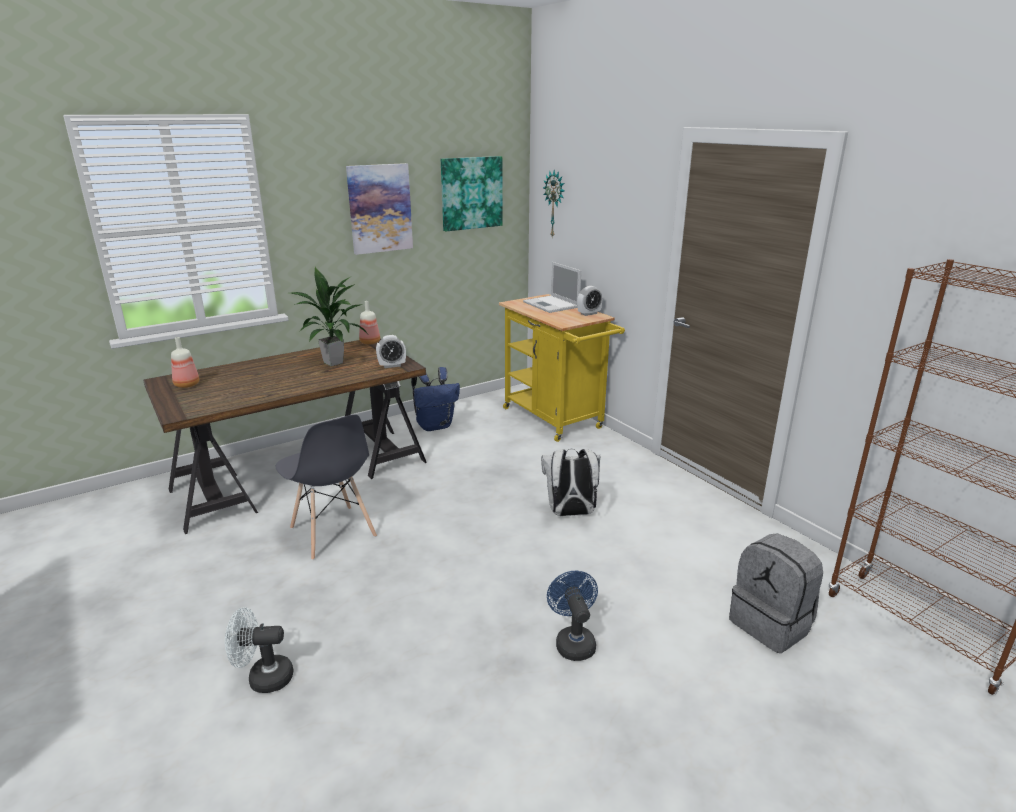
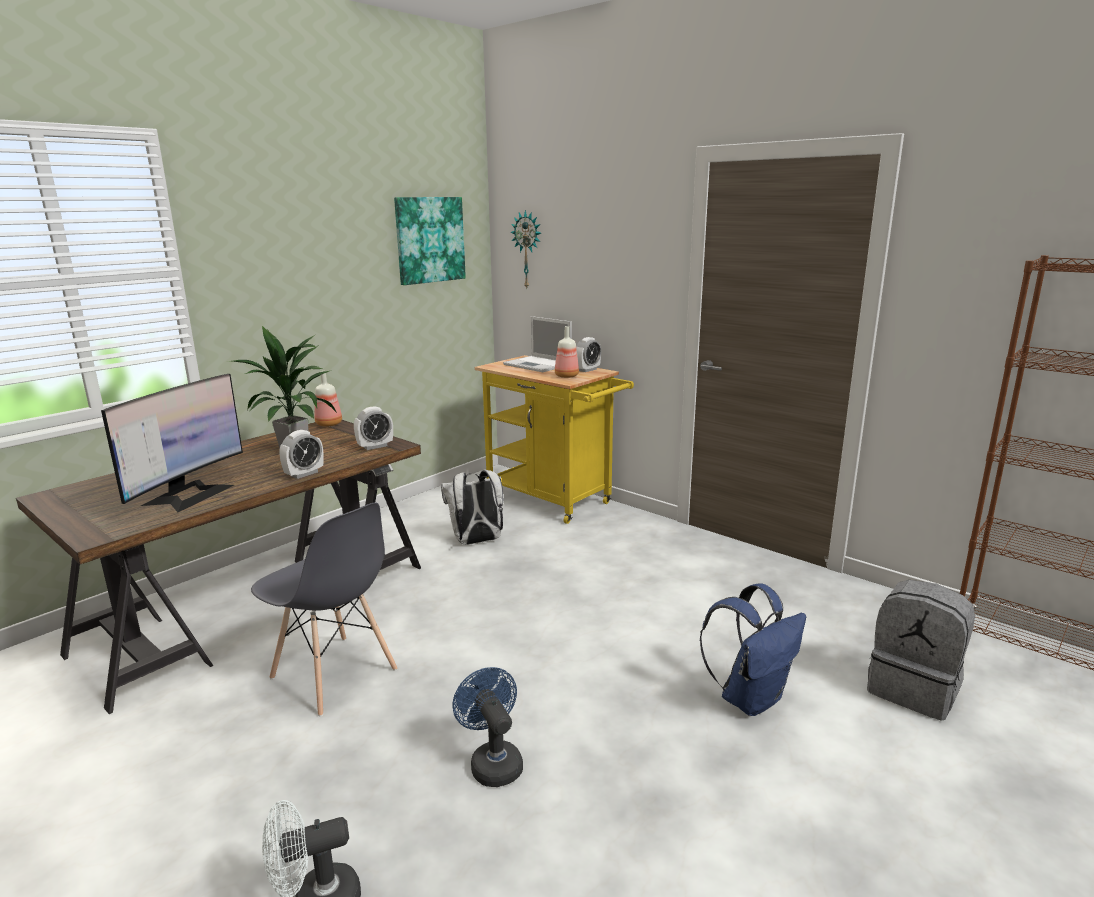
camera: 15 degrees left, 5 degrees down
bottle [171,337,199,388] -> bottle moved to [555,326,579,378]
picture [346,163,413,255] -> none
blue backpack [411,367,460,431] -> blue backpack moved to [699,583,806,716]
white backpack [541,449,601,516] -> white backpack moved to [441,470,503,545]
blue fan [547,571,598,661] -> blue fan moved to [452,667,523,787]
none -> monitor [101,374,243,512]
none -> alarm clock [279,430,324,479]

